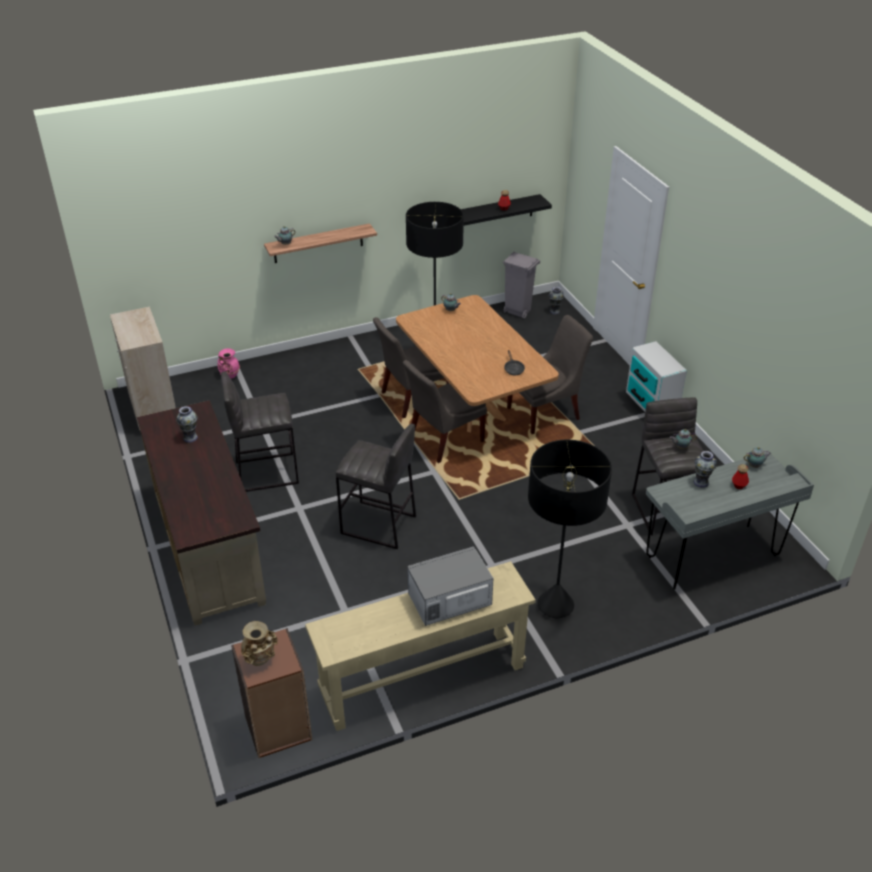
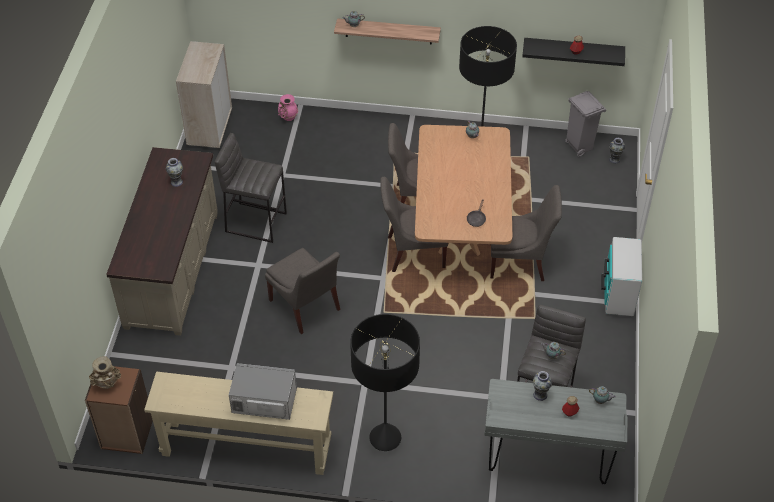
camera: 30 degrees right, 10 degrees up
grey stool [336,424,416,549] -> grey chair [265,248,340,334]

